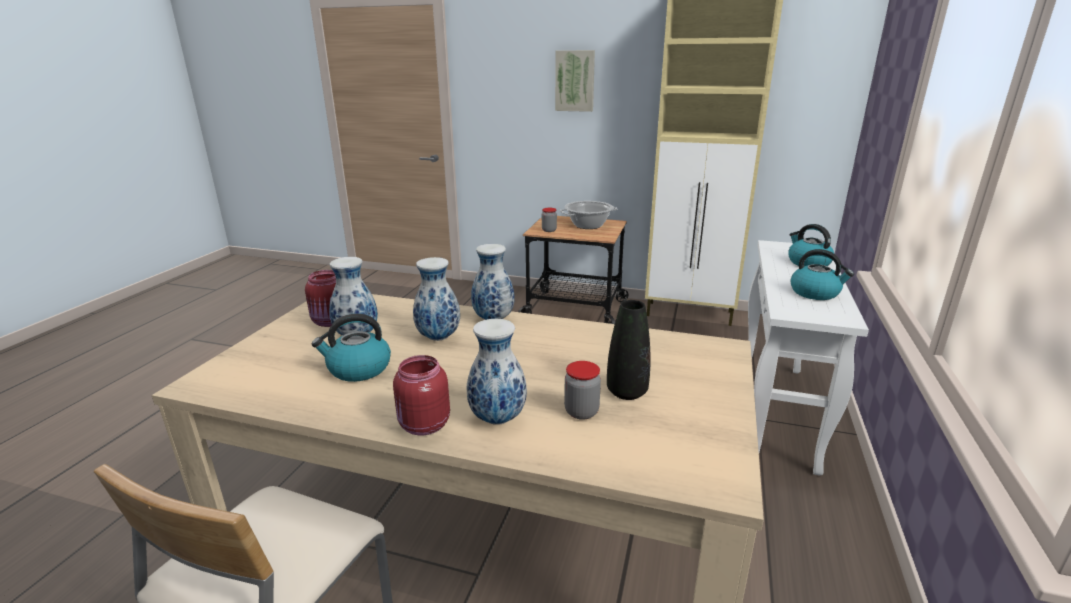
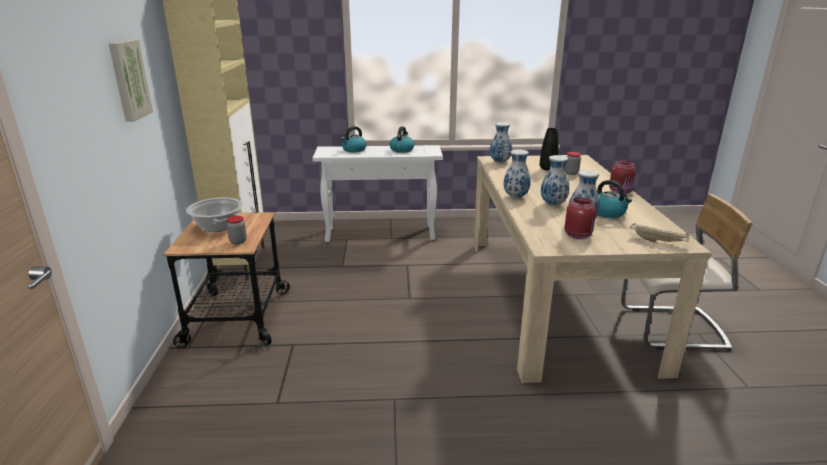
camera: 110 degrees left, 0 degrees up
vase [467,319,527,425] -> vase moved to [490,122,512,163]
none -> beige tray [630,223,689,242]

